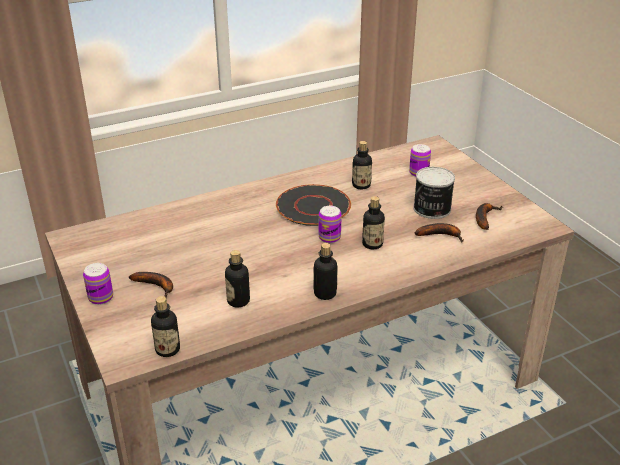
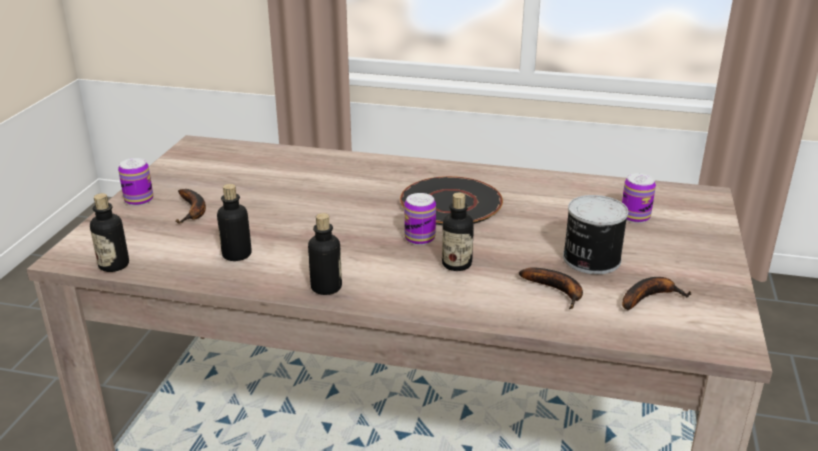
camera: 40 degrees right, 5 degrees down
bottle [352,141,372,189] -> none

